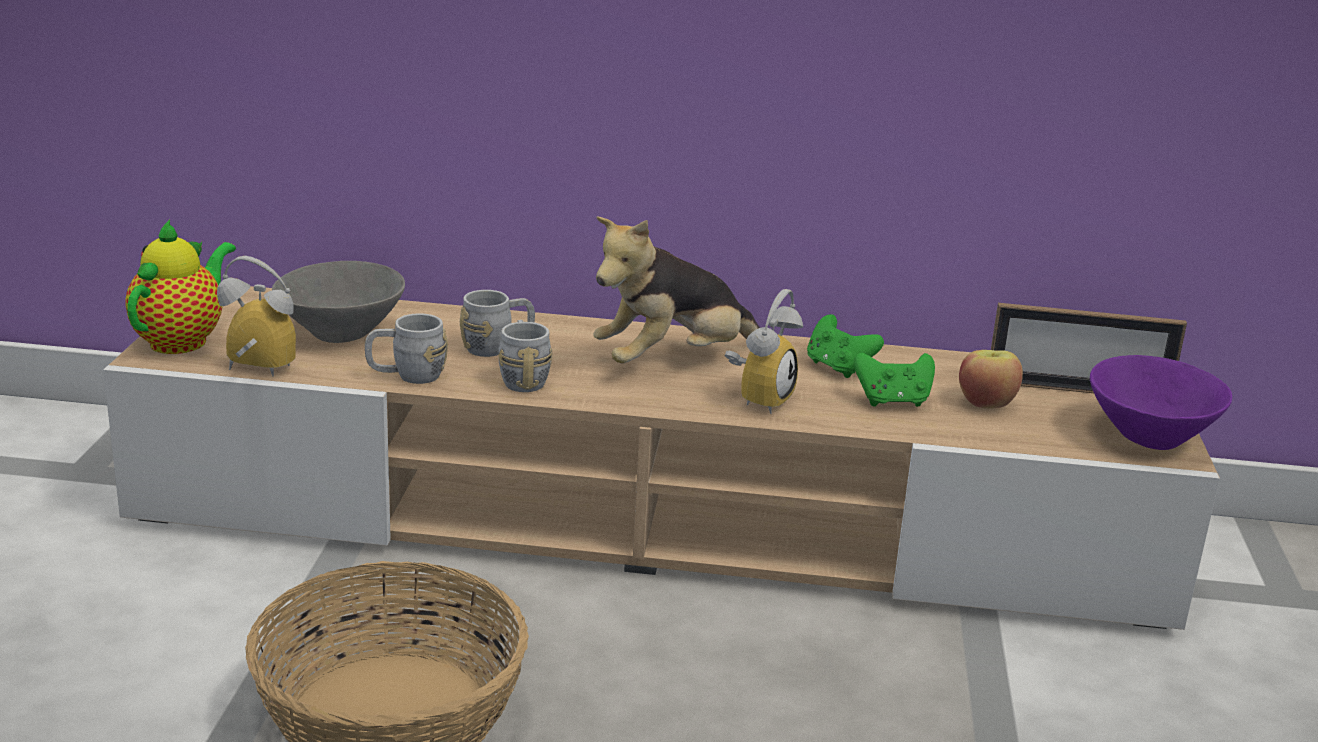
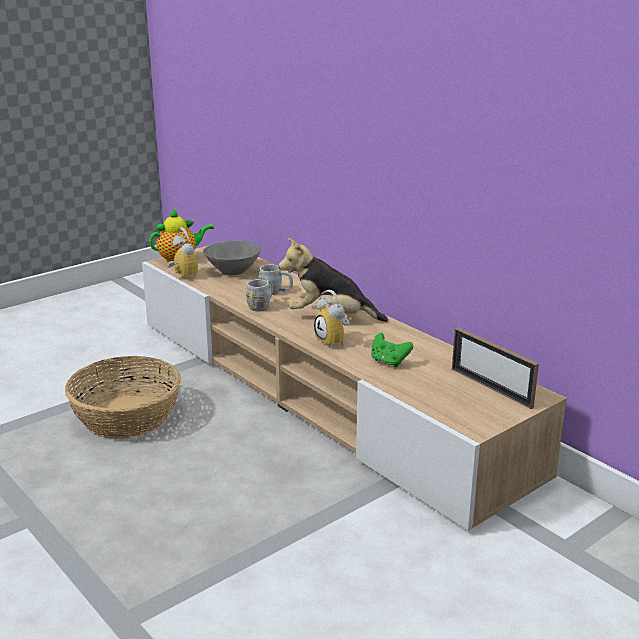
camera: 45 degrees right, 0 degrees up
grey mug [365,313,448,384] -> none
alarm clock [725,289,803,414] -> alarm clock turned 75 degrees clockwise [314,290,349,348]
green game controller [807,314,884,378] -> none
apple [959,350,1023,408] -> none
purple bowl [1090,355,1232,450] -> none

